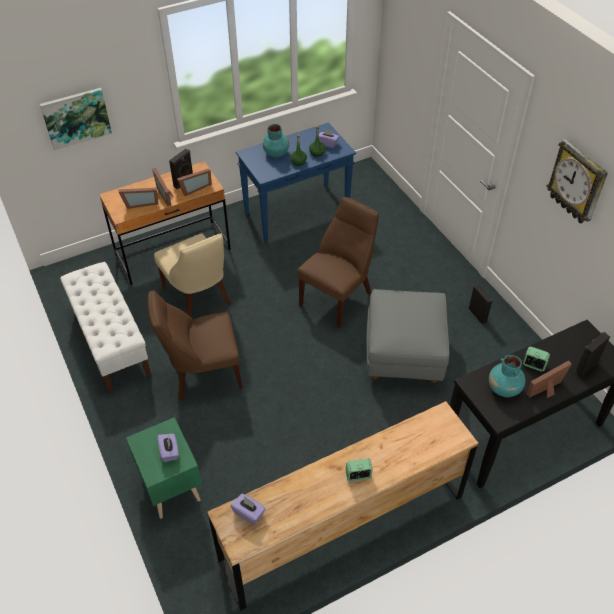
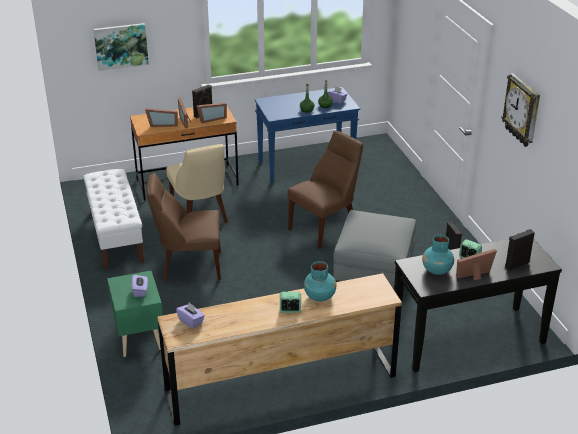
camera: 10 degrees right, 15 degrees down
turquoise vase [263,124,289,157] -> turquoise vase moved to [304,261,336,302]

